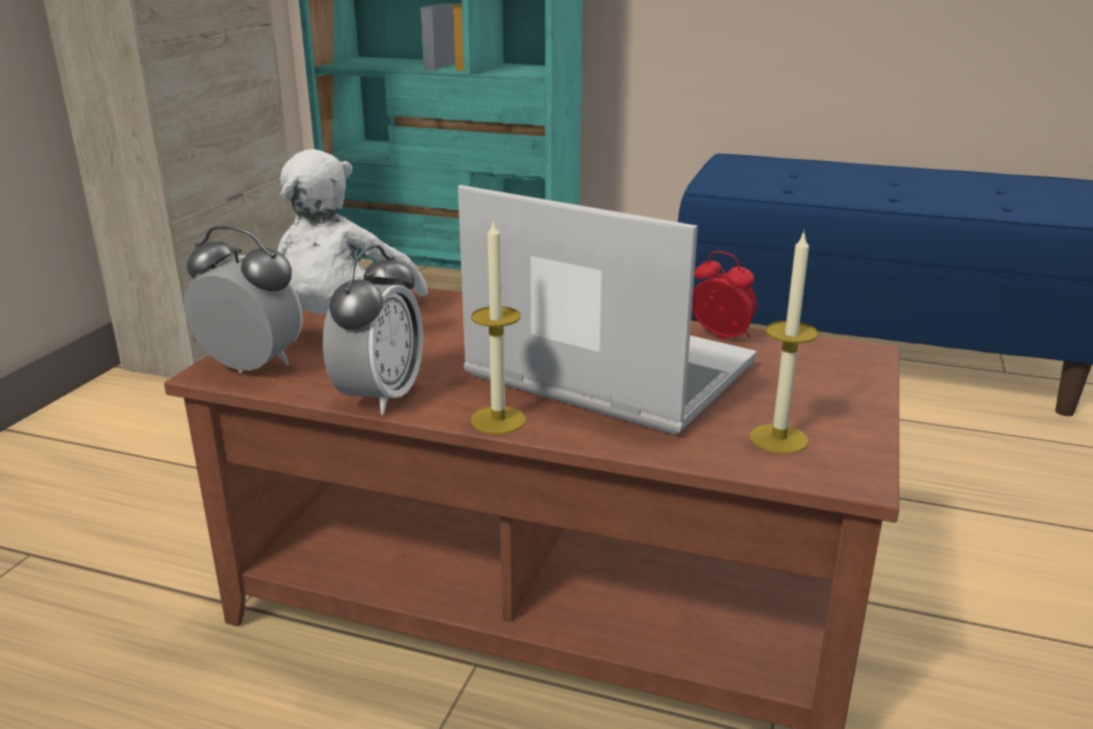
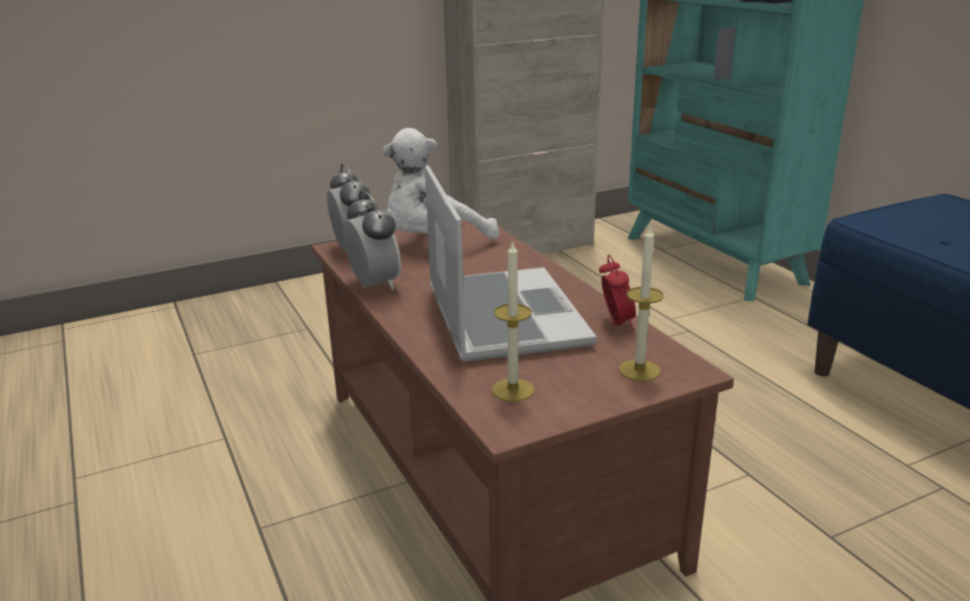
camera: 45 degrees right, 0 degrees up
alarm clock [323,245,423,415] -> alarm clock turned 90 degrees counterclockwise [343,190,401,290]
candle [471,218,526,434] -> candle moved to [619,227,664,381]

